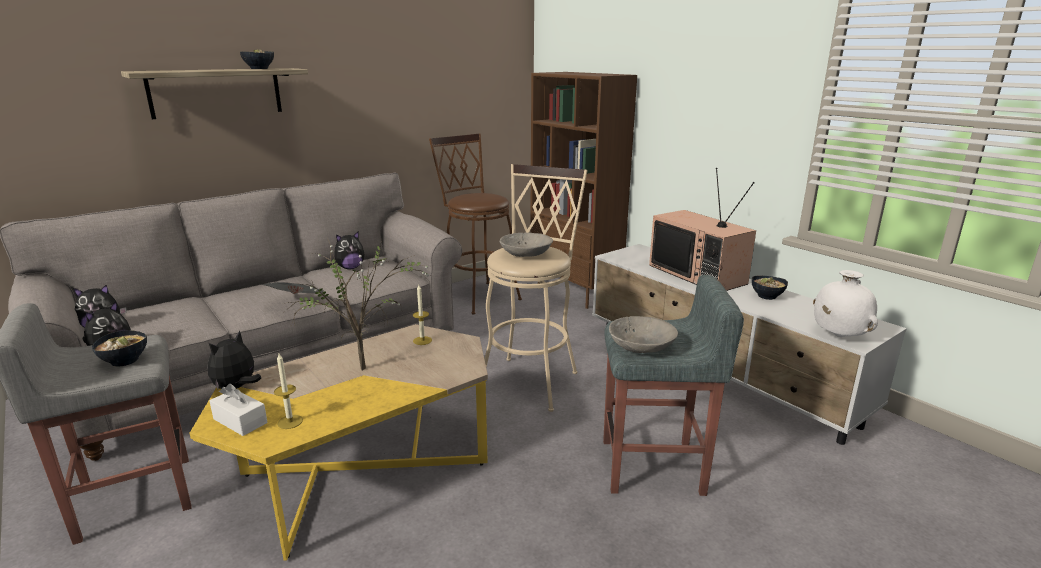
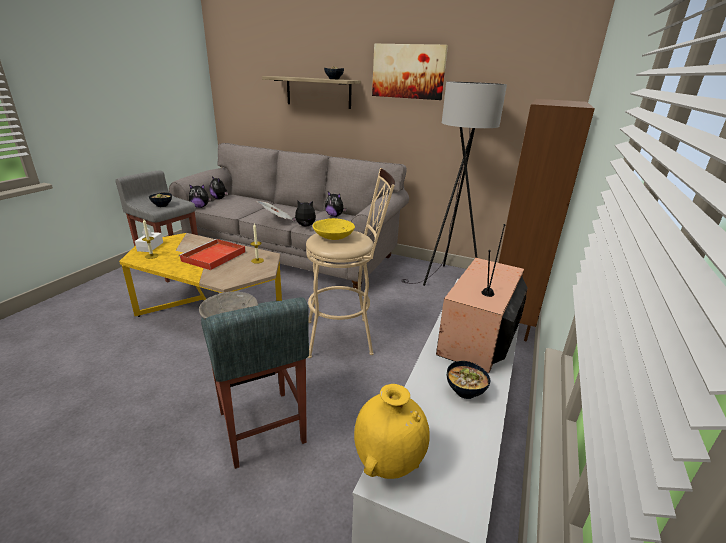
camera: 60 degrees right, 5 degrees up
plush toy [208,331,261,389] -> plush toy moved to [292,200,316,226]
potted plant [281,238,429,370] -> red tray [179,239,246,270]
brown stool [429,133,522,314] -> grey floor lamp [401,82,507,286]
grey bowl [499,233,553,257] -> yellow bowl [313,218,355,240]
white vase [813,270,878,337] -> yellow vase [354,384,430,479]
none -> picture [372,44,448,100]

